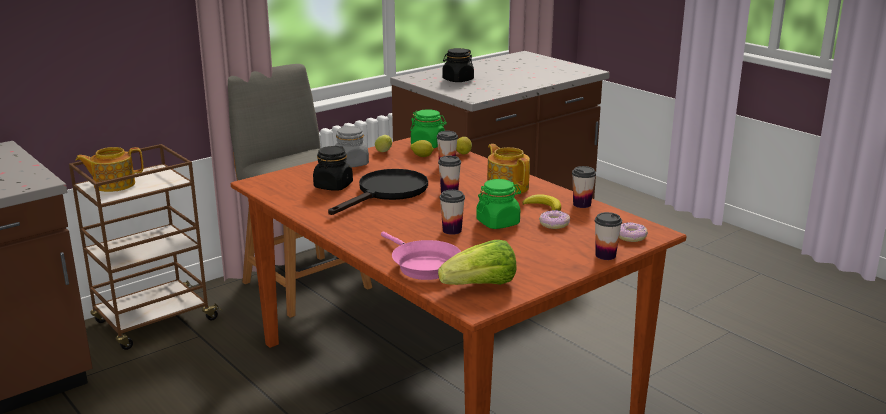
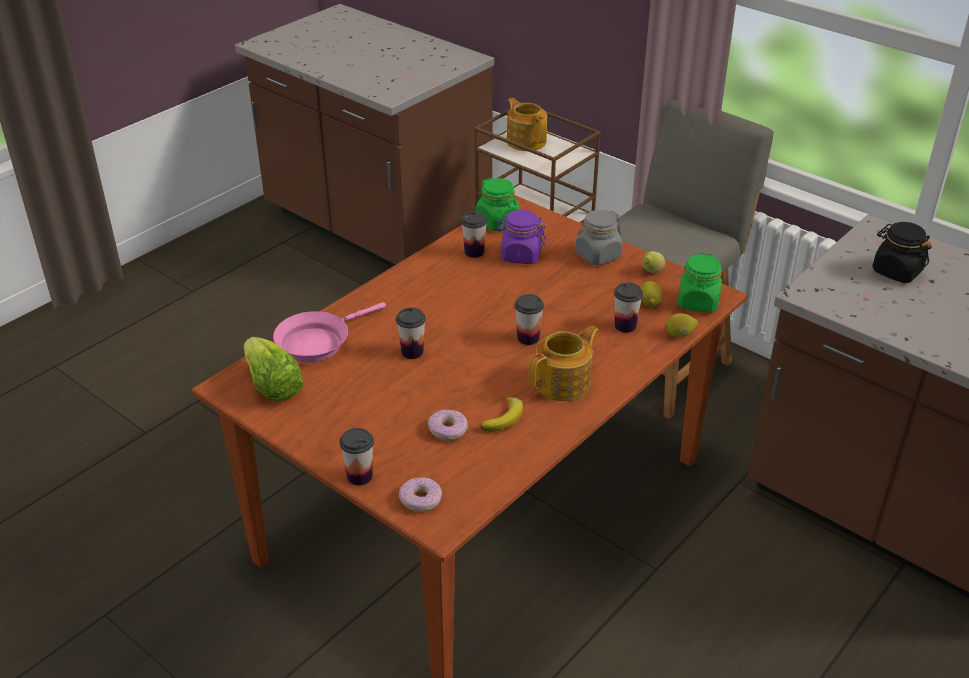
camera: 80 degrees right, 15 degrees up
black jar [313,146,353,191] -> purple jar [496,210,546,264]
black frying pan [328,169,428,215] -> none
green jar [476,179,521,229] -> green jar moved to [476,178,520,231]
cup [572,166,596,208] -> cup moved to [461,211,487,258]

